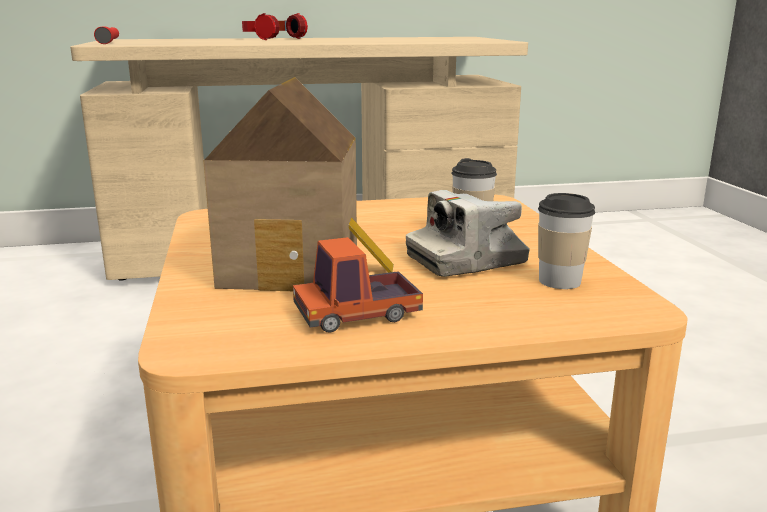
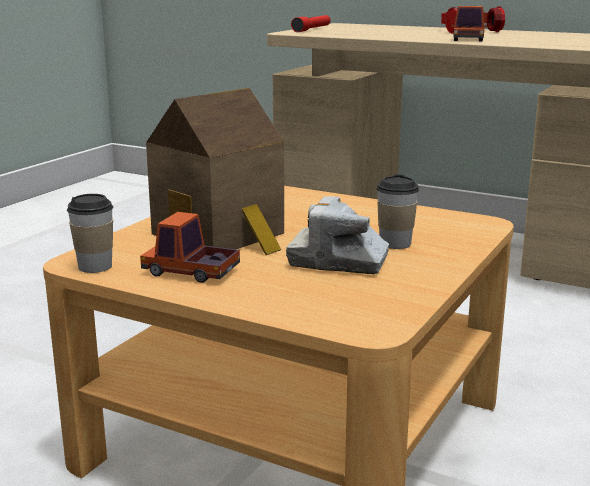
camera: 40 degrees right, 0 degrees up
cup [538,193,595,289] -> cup moved to [67,194,113,273]
none -> toy truck [451,6,487,42]

